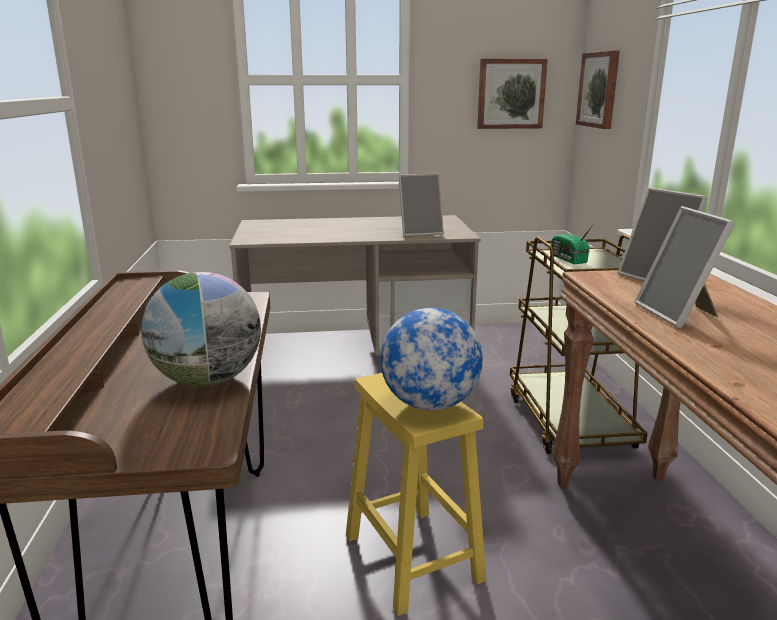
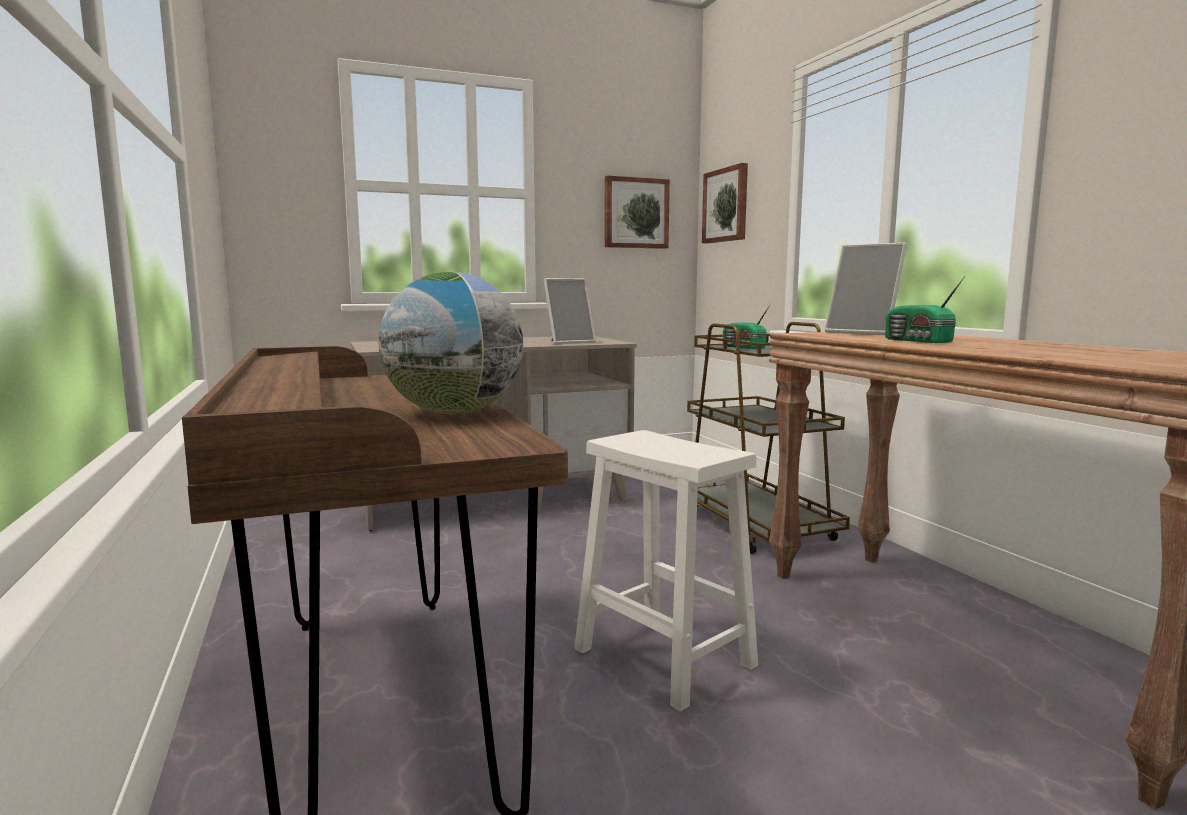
camera: 15 degrees left, 10 degrees down
yellow stool [346,373,487,616] -> white stool [574,430,758,712]
globe [380,308,483,411] -> none
picture frame [635,206,735,328] -> radio [885,276,965,343]

